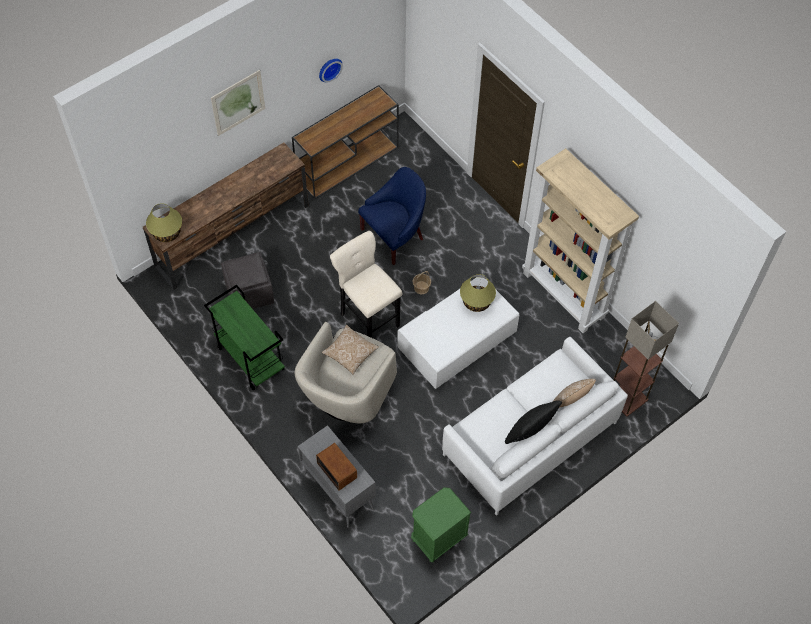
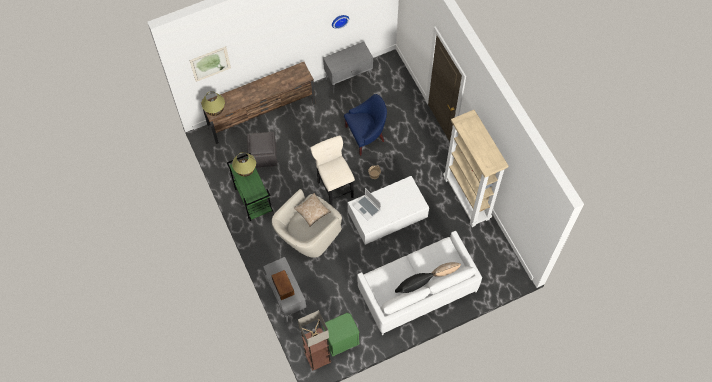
camera: 15 degrees right, 5 degrees up
picture [211,70,265,136] -> picture moved to [189,46,231,82]
brown console table [292,85,399,199] -> grey cabinet [323,42,373,94]
table lamp [460,274,496,312] -> table lamp moved to [232,152,256,177]
floor lamp [614,301,679,416] -> floor lamp moved to [298,310,331,370]
none -> laptop [353,188,381,221]

